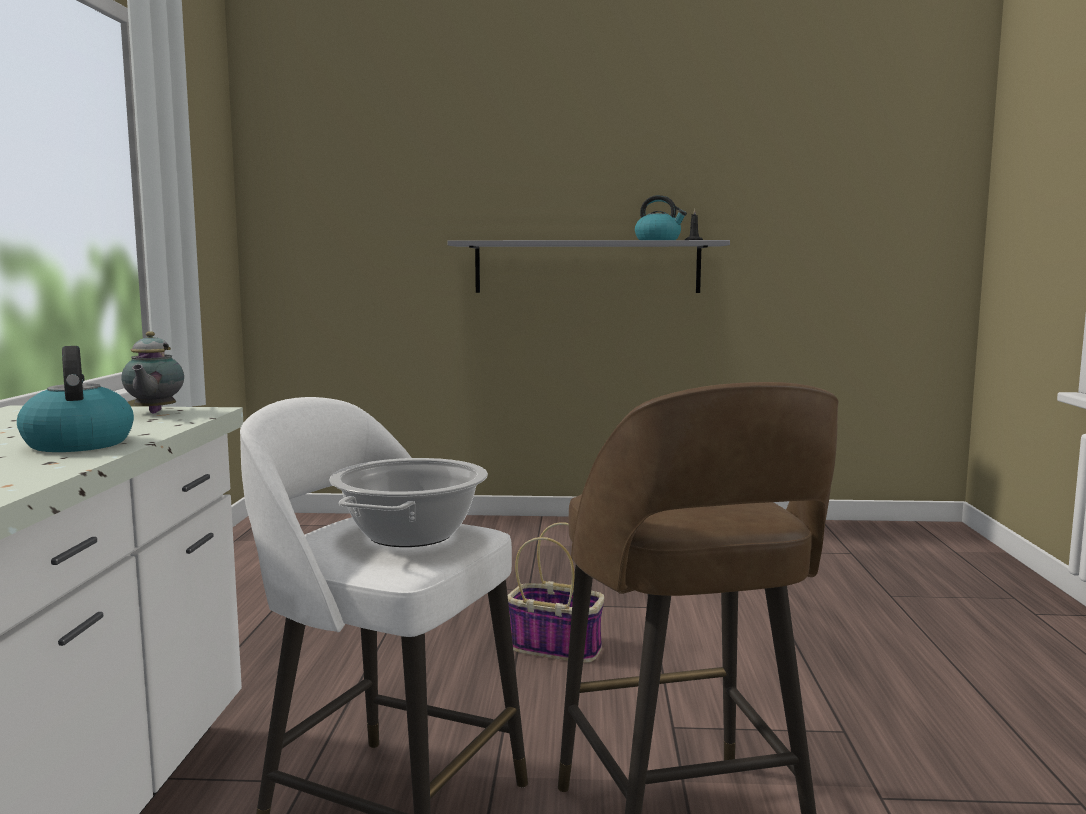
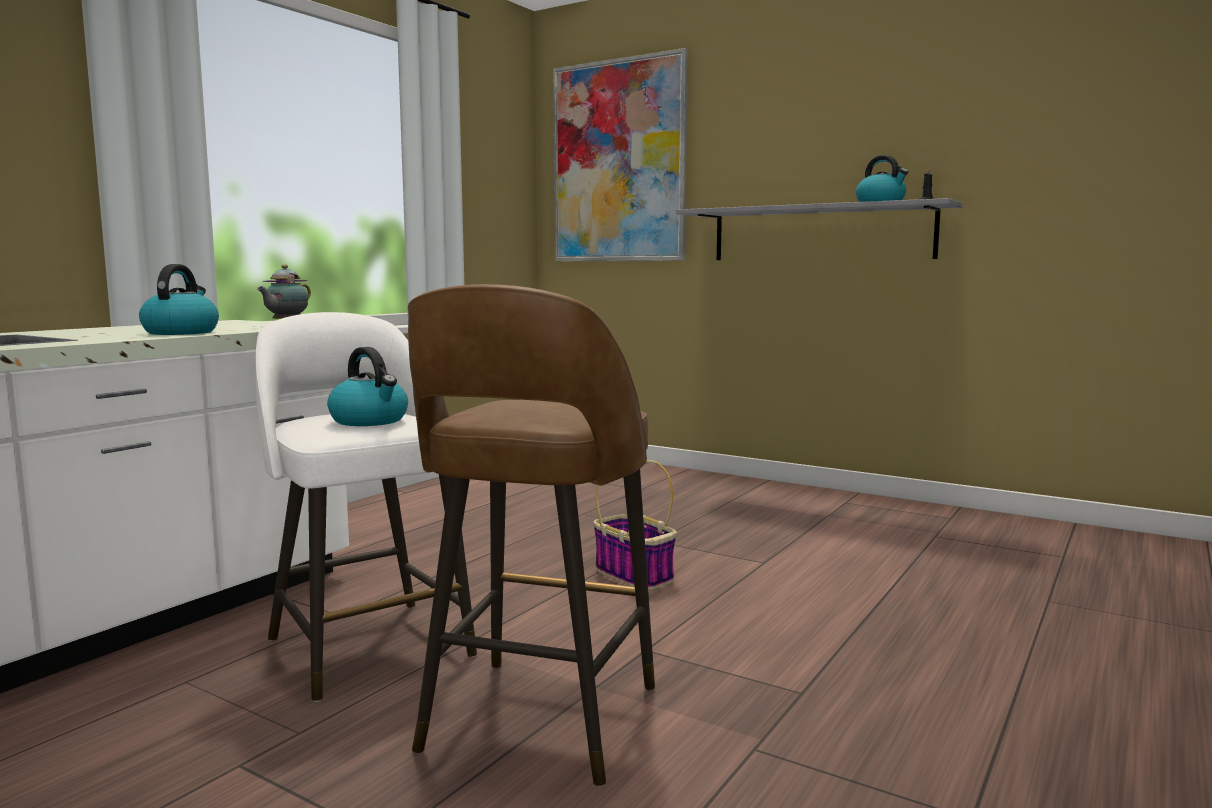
camera: 30 degrees right, 0 degrees up
cooking pot [329,458,488,547] -> kettle [327,347,408,426]
none -> picture [553,48,688,261]

